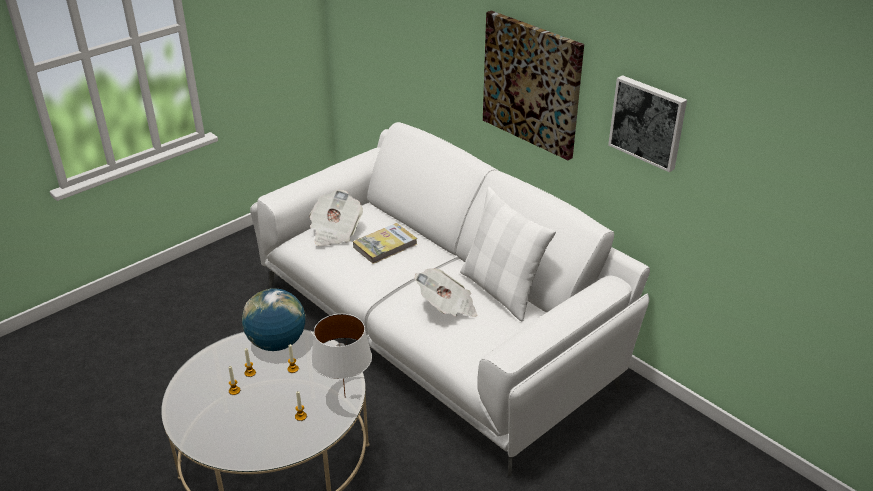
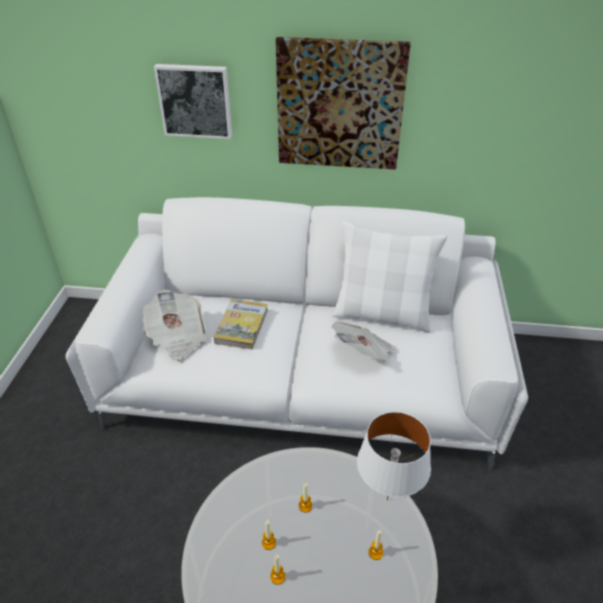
camera: 40 degrees left, 5 degrees up
globe [242,288,306,351] -> none
picture [608,75,687,172] -> picture moved to [154,64,232,139]

